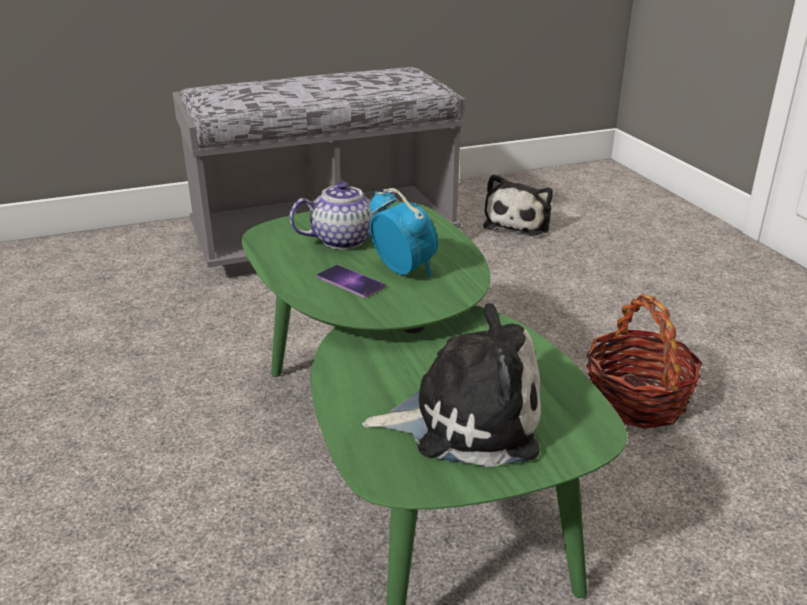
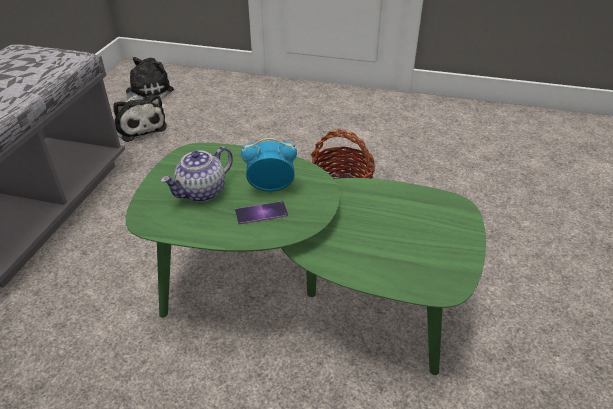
camera: 55 degrees left, 10 degrees up
teapot [289,181,394,250] -> teapot turned 150 degrees counterclockwise [161,146,233,202]
plush toy [362,303,541,468] -> plush toy moved to [126,57,174,102]

